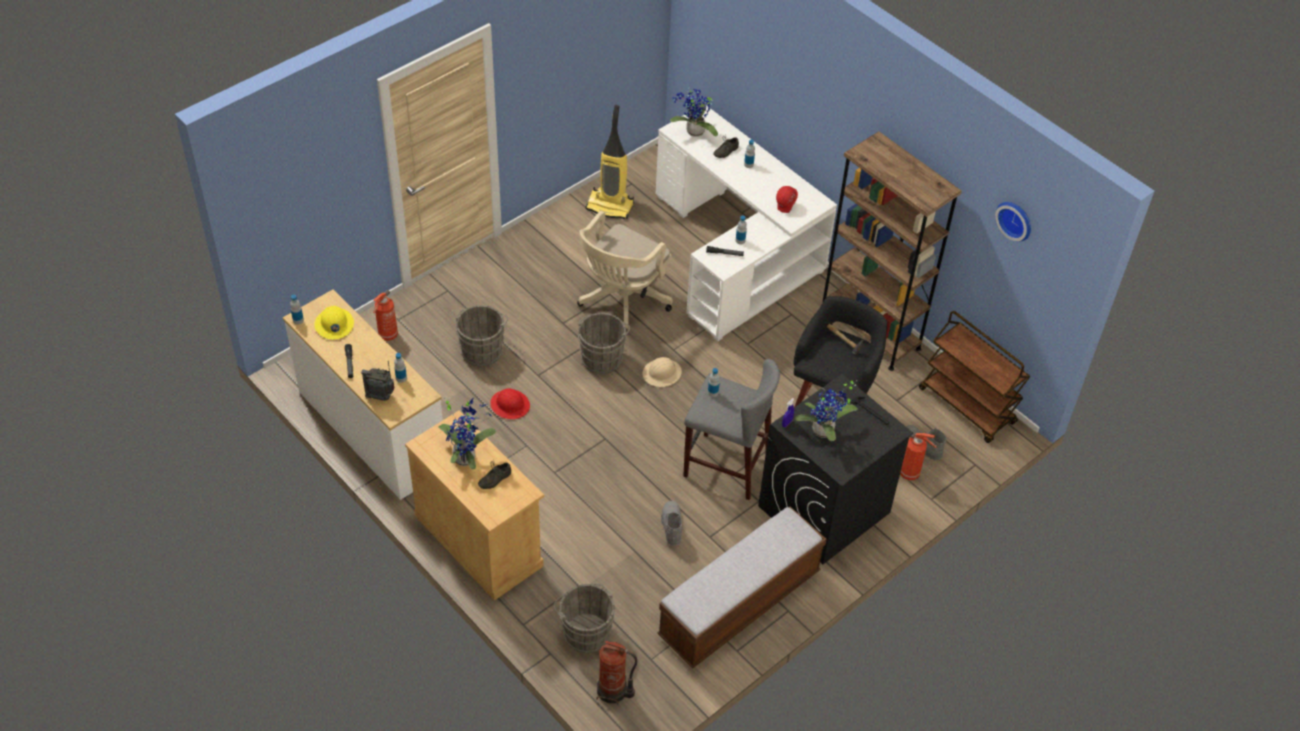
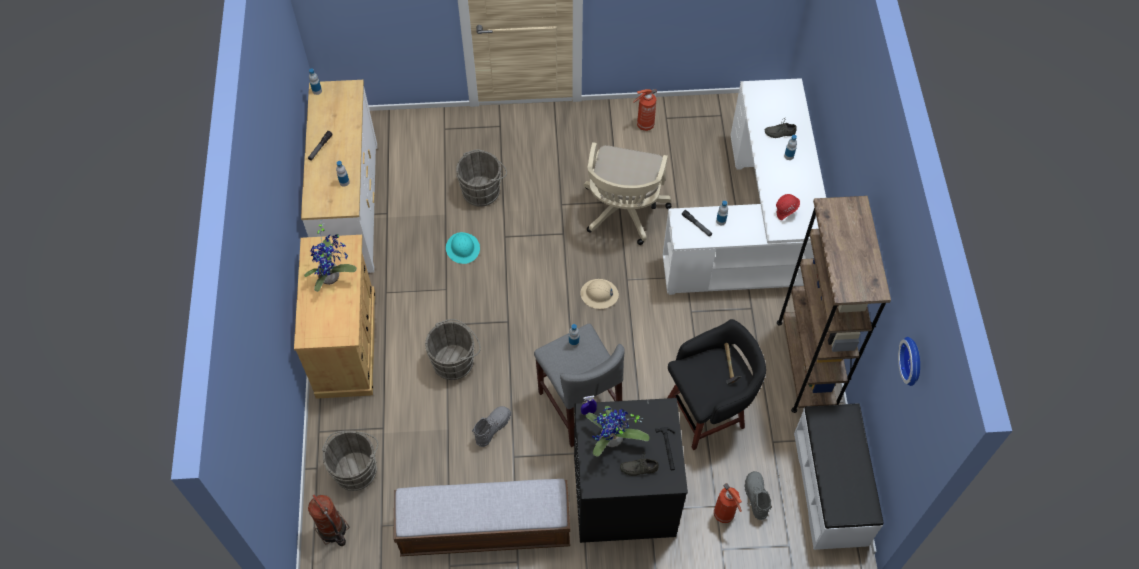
camera: 40 degrees right, 10 degrees up
yellow hard hat [314,306,354,340] -> none
radio [361,361,395,401] -> none
fire extinguisher [373,290,398,341] -> fire extinguisher moved to [633,89,657,131]
grey shoe [478,463,511,489] -> grey shoe moved to [620,452,659,476]
red hard hat [491,389,530,419] -> turquoise hard hat [446,232,480,264]
beige office chair [577,211,673,329] -> beige office chair turned 60 degrees counterclockwise [584,142,671,245]
grey bucket [578,313,630,374] -> grey bucket moved to [425,319,481,380]
vacuum cleaner [586,105,634,219] -> none
potted plant [670,88,718,137] -> none
brown cart [919,311,1030,443] -> white bench [794,403,884,550]

